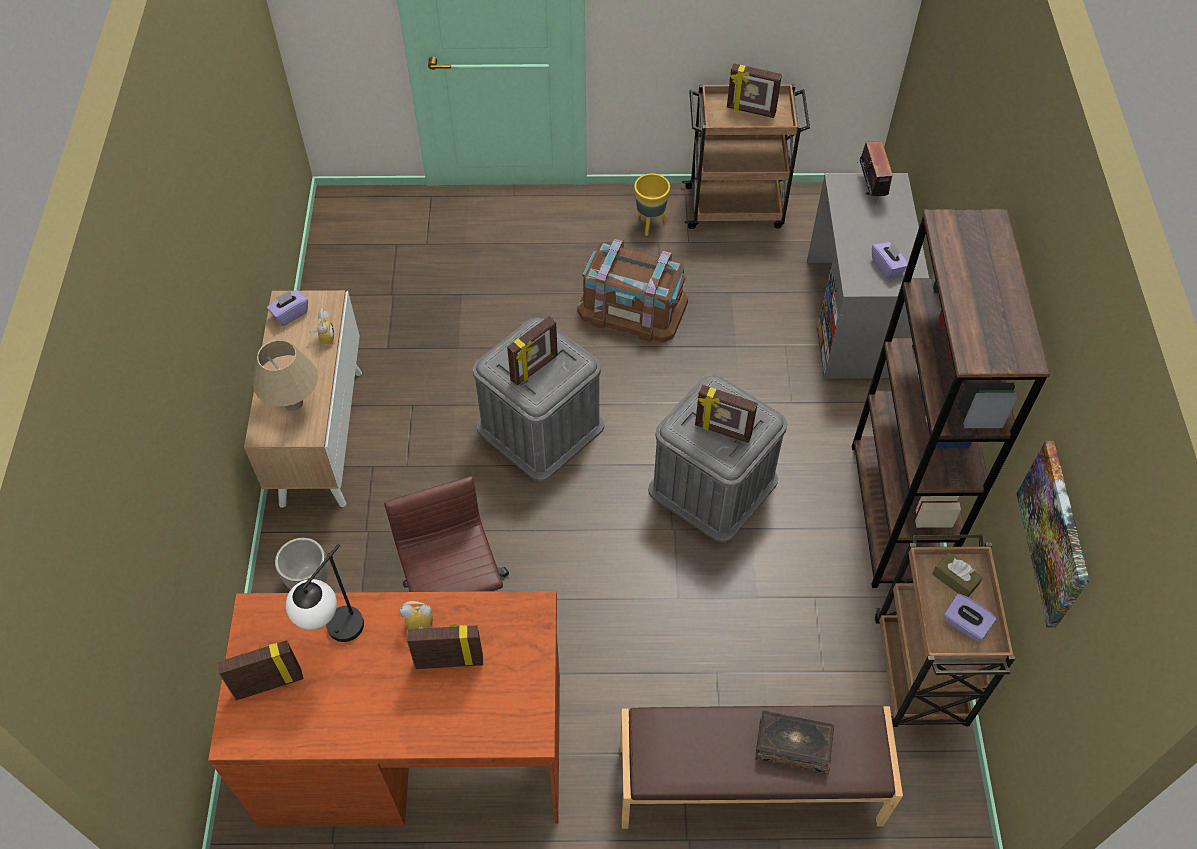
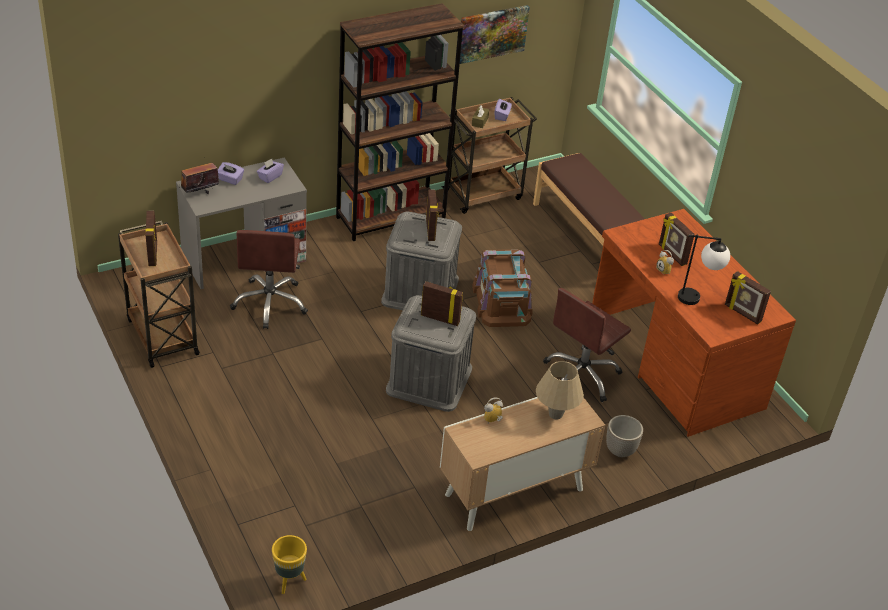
camera: 120 degrees left, 15 degrees down
purple tissue box [267,290,308,326] -> purple tissue box moved to [218,162,244,185]
brown storage box [577,238,688,342] -> brown storage box moved to [472,249,533,327]
yellow planter [634,173,670,236] -> yellow planter moved to [272,535,307,594]
book [755,711,834,774] -> none
none -> brown office chair [230,230,308,329]

